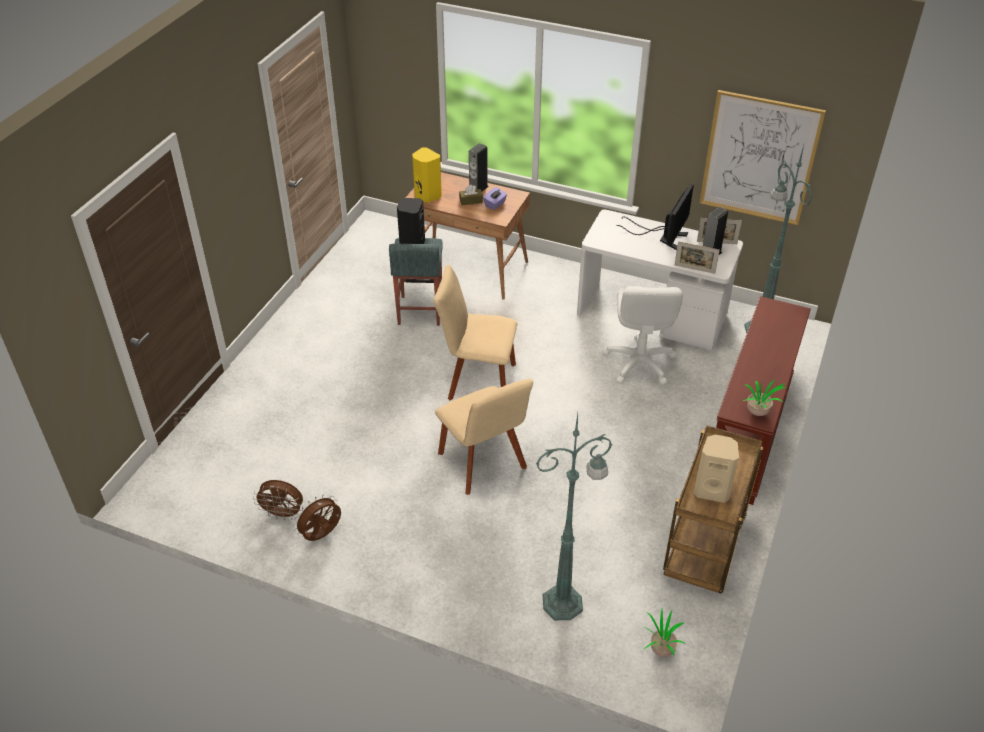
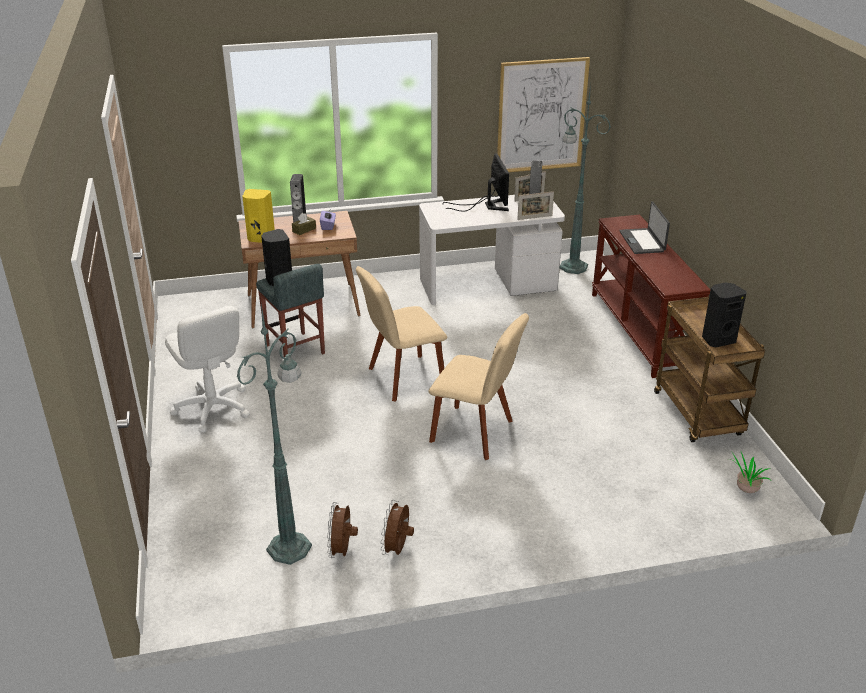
camera: 35 degrees left, 10 degrees down
brown fan [253,480,303,521] -> brown fan turned 120 degrees clockwise [327,502,358,558]
green floor lamp [536,413,612,620] -> green floor lamp moved to [237,304,312,565]
white office chair [602,286,683,385] -> white office chair moved to [165,306,250,433]
beige speaker [694,435,739,503] -> black speaker [702,283,747,348]
potted plant [743,380,787,416] -> none
none -> laptop [619,201,670,254]

